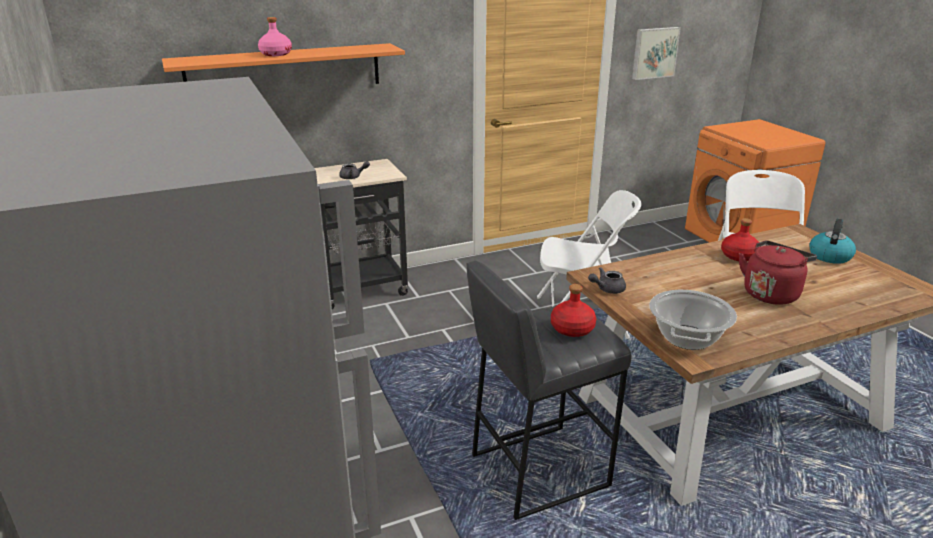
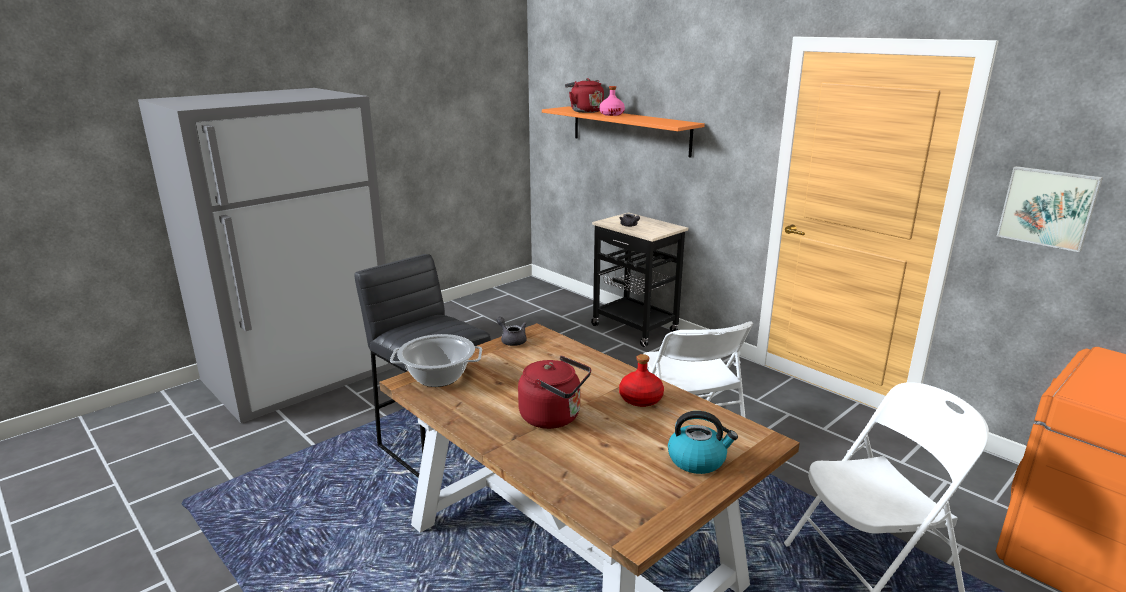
camera: 70 degrees right, 5 degrees down
red bottle [551,284,596,337] -> none
none -> red kettle [565,78,604,113]

